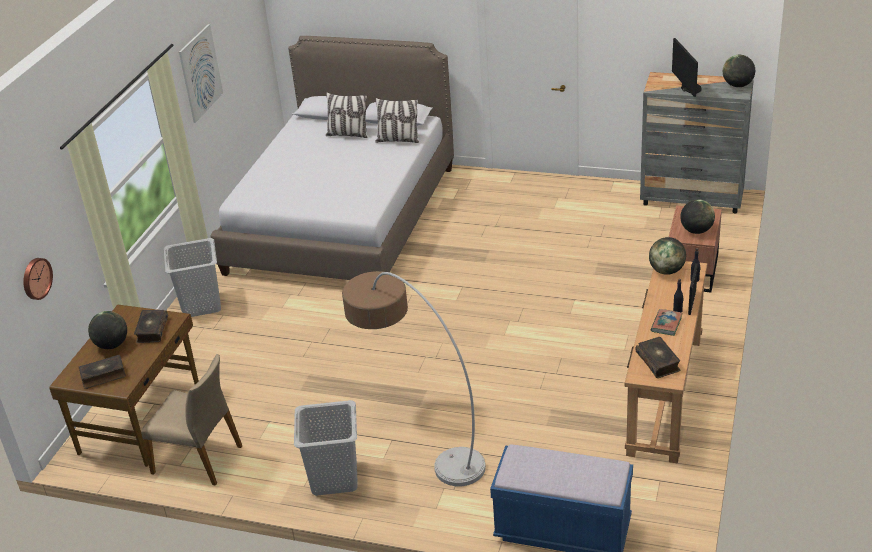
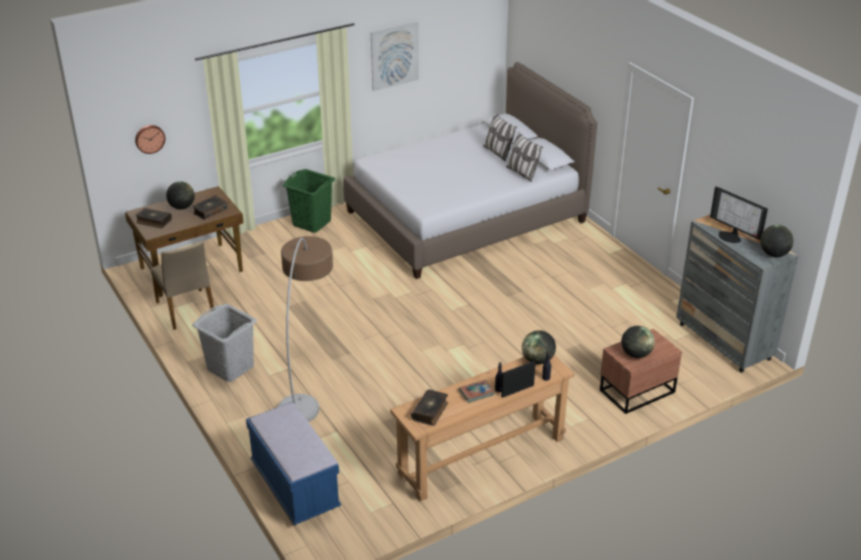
camera: 40 degrees right, 0 degrees up
grey laundry basket [164,238,221,317] -> green laundry basket [283,169,335,233]
monitor [672,38,702,97] -> monitor turned 105 degrees clockwise [710,186,768,243]

